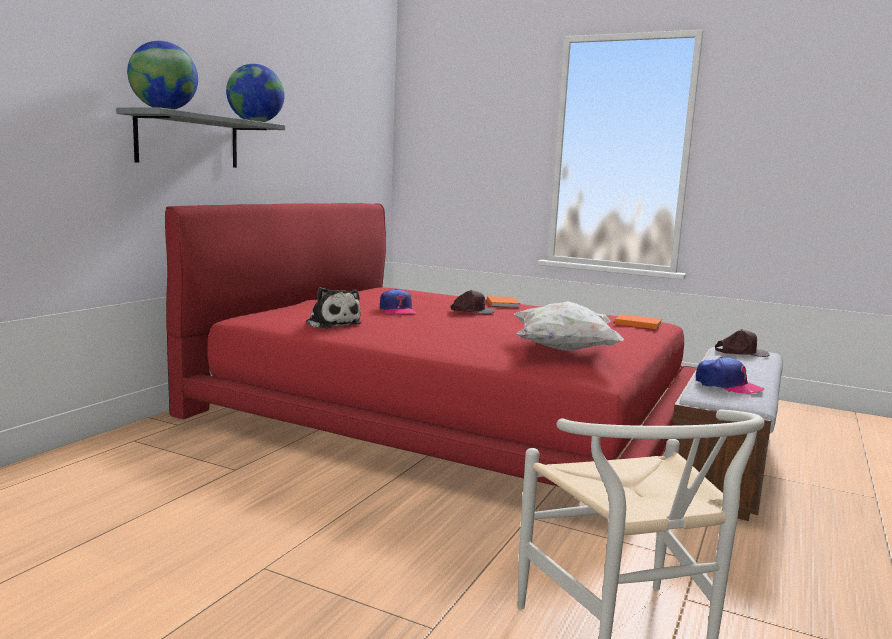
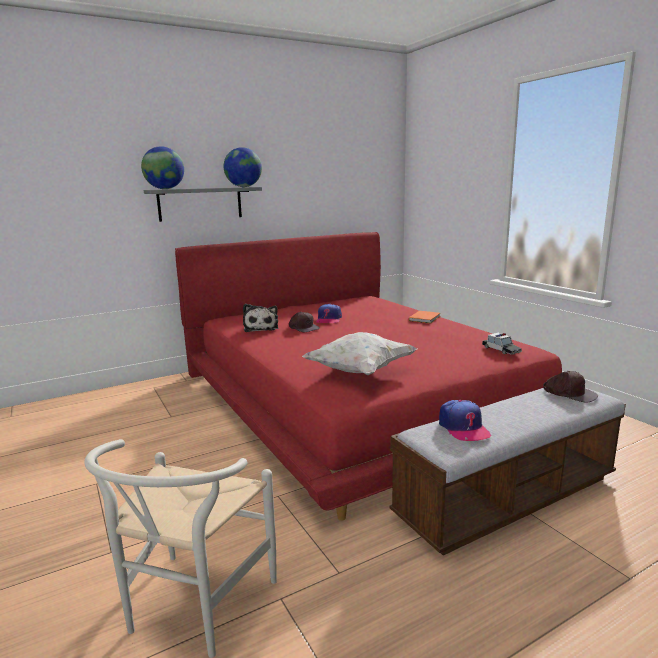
camera: 35 degrees right, 5 degrees up
brown cap [451,290,496,314] -> brown cap moved to [289,312,319,332]
orange book [615,314,662,329] -> toy car [482,333,522,355]

